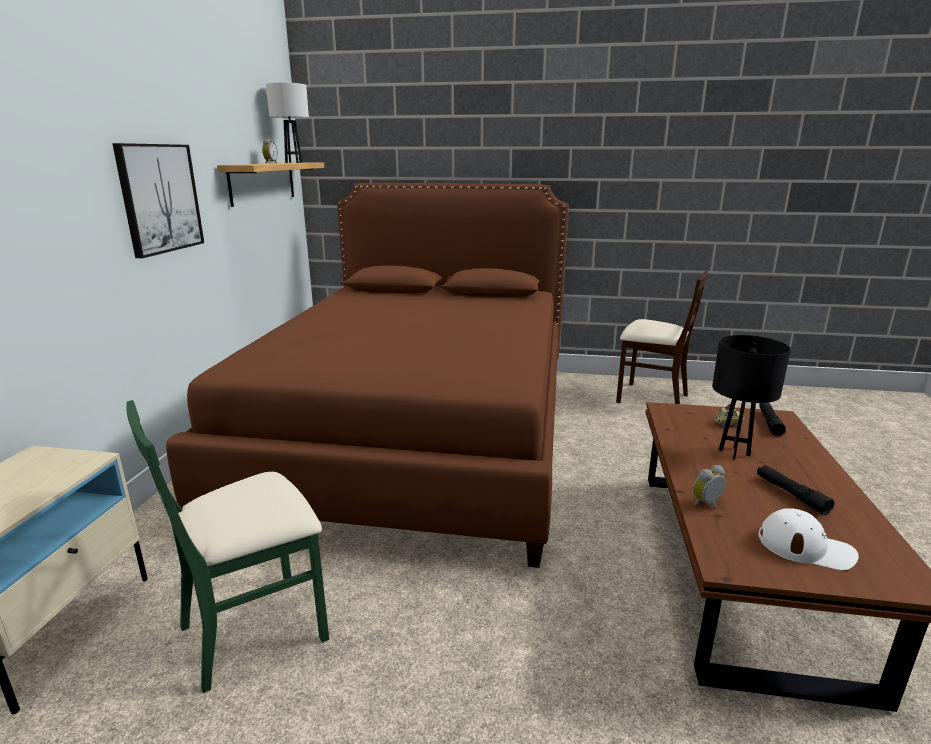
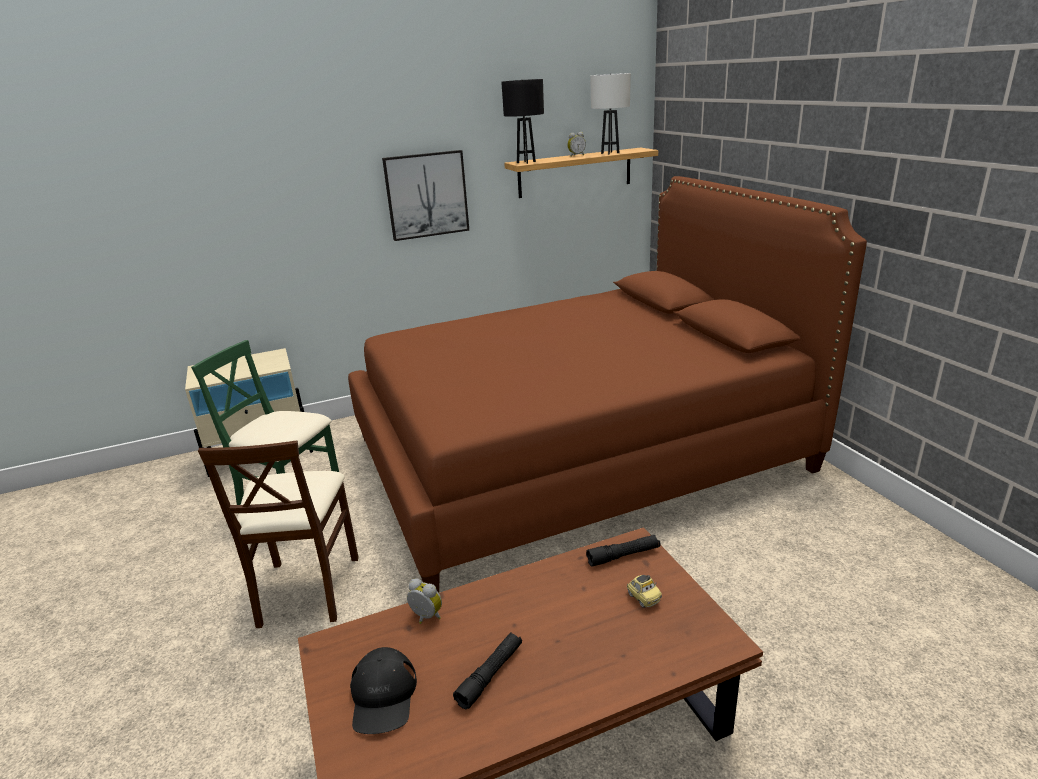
camera: 60 degrees right, 5 degrees up
beige chair [616,270,708,404] -> beige chair moved to [198,440,359,628]
black table lamp [712,335,791,460] -> black table lamp moved to [501,79,544,164]
white cap [758,508,859,570] -> black cap [350,647,417,734]
black flashlight [759,403,786,436] -> black flashlight moved to [586,535,660,567]

